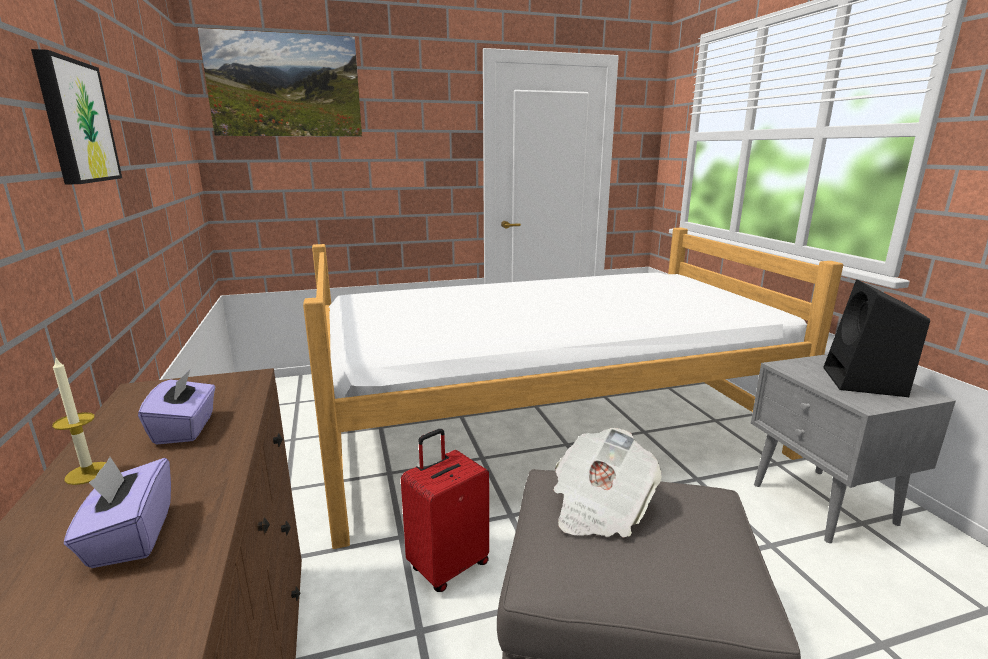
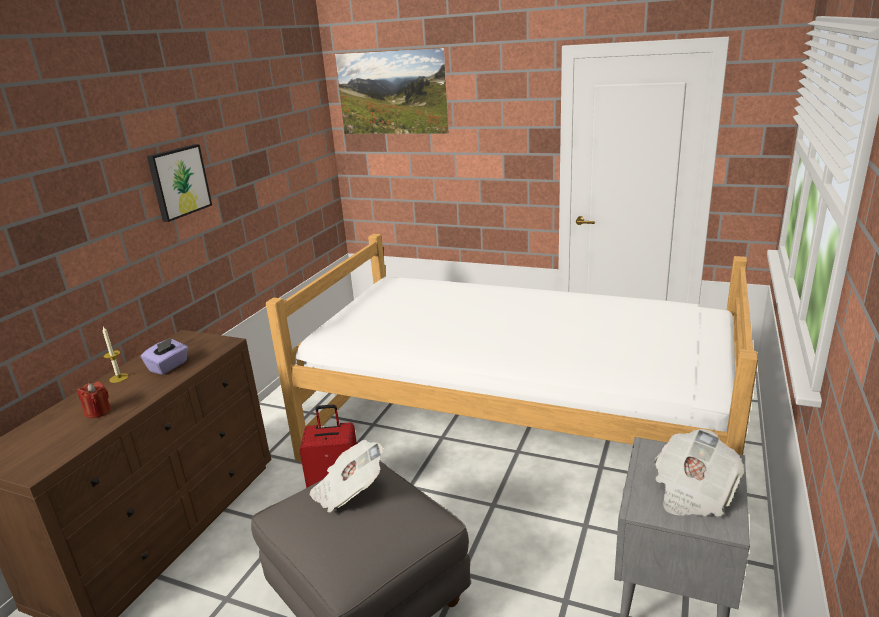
camera: 40 degrees right, 5 degrees up
purple tissue box [64,457,171,568] -> red candle [77,382,111,418]
black speaker [823,279,930,397] -> newspaper [655,429,744,517]

